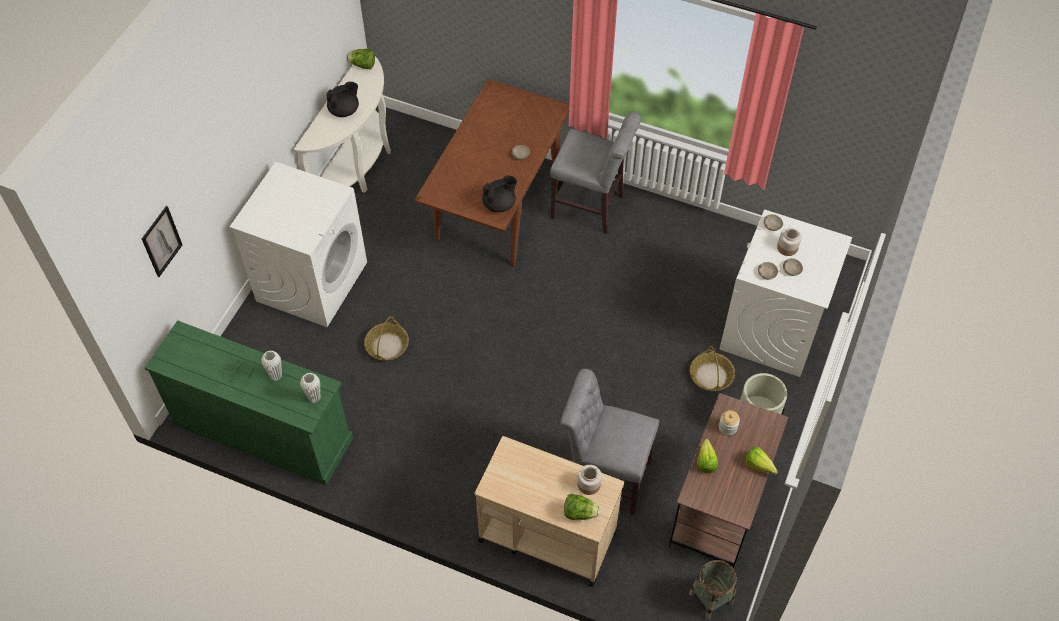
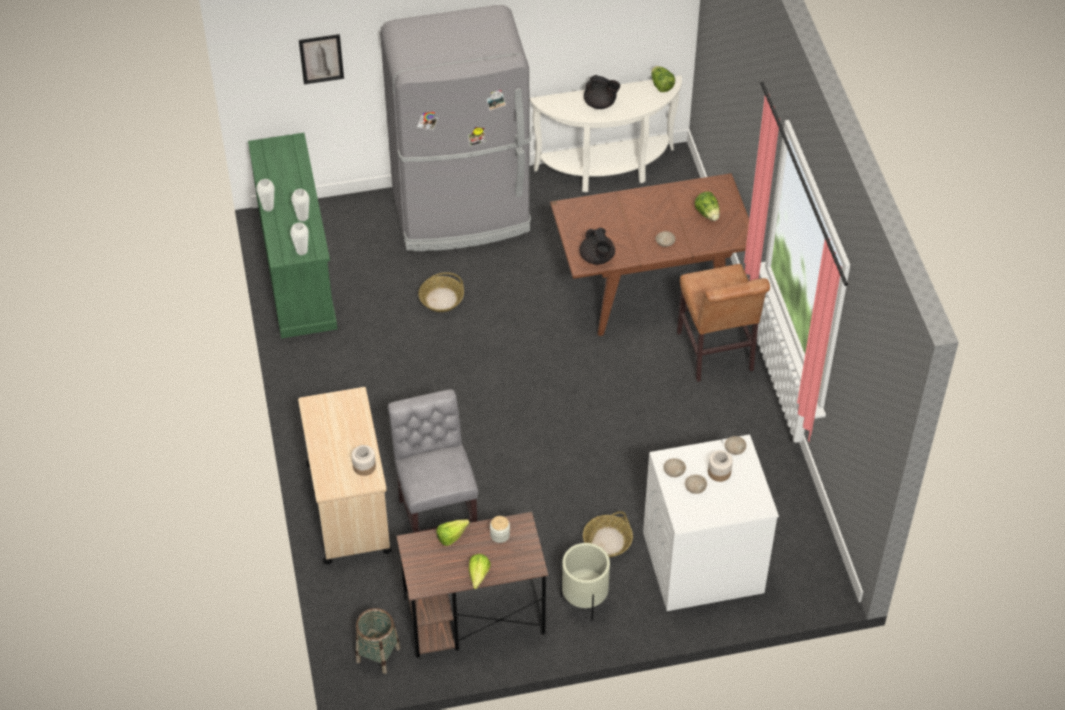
camera: 55 degrees right, 5 degrees down
white washing machine [230,162,367,327] -> grey fridge [380,5,531,251]
black teapot [482,175,517,212] -> black teapot turned 45 degrees clockwise [580,228,615,265]
grey chair [550,112,641,234] -> brown chair [677,264,770,382]
lettuce [564,494,600,520] -> lettuce moved to [694,192,720,221]
none -> white vase [256,179,275,212]

